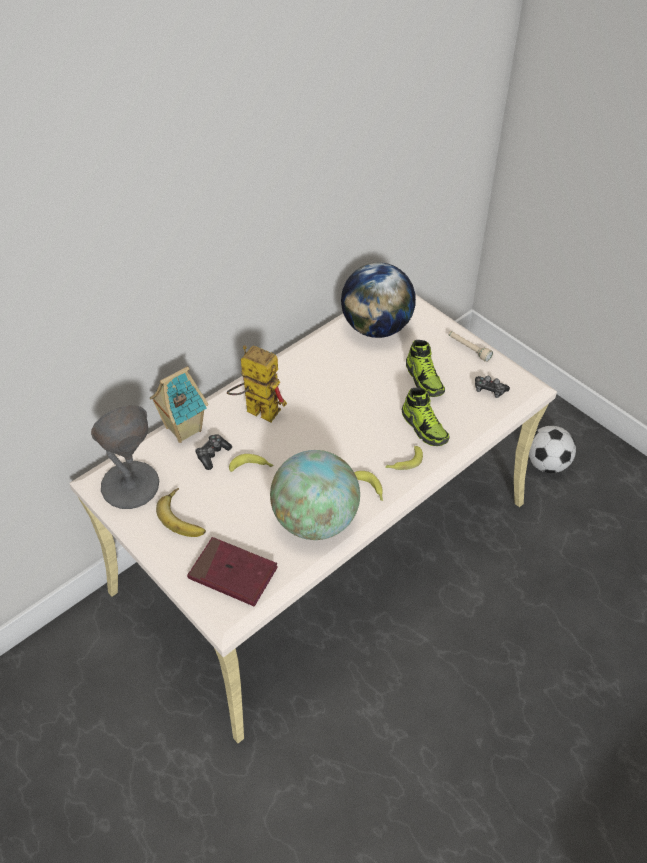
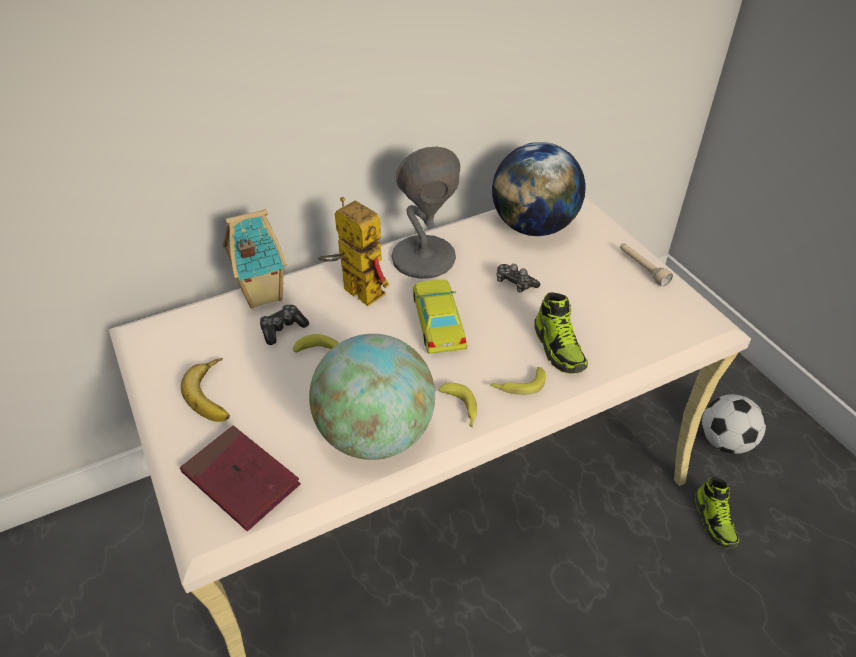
camera: 15 degrees right, 5 degrees down
grey table lamp [91,405,159,509] -> grey table lamp moved to [391,147,460,279]
shoe [406,340,445,397] -> shoe moved to [695,477,739,549]
game controller [475,376,510,398] -> game controller moved to [497,264,540,293]
none -> yellow toy car [413,279,467,354]

